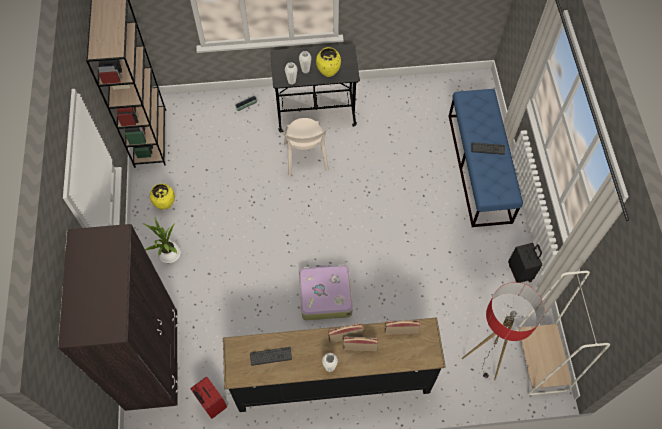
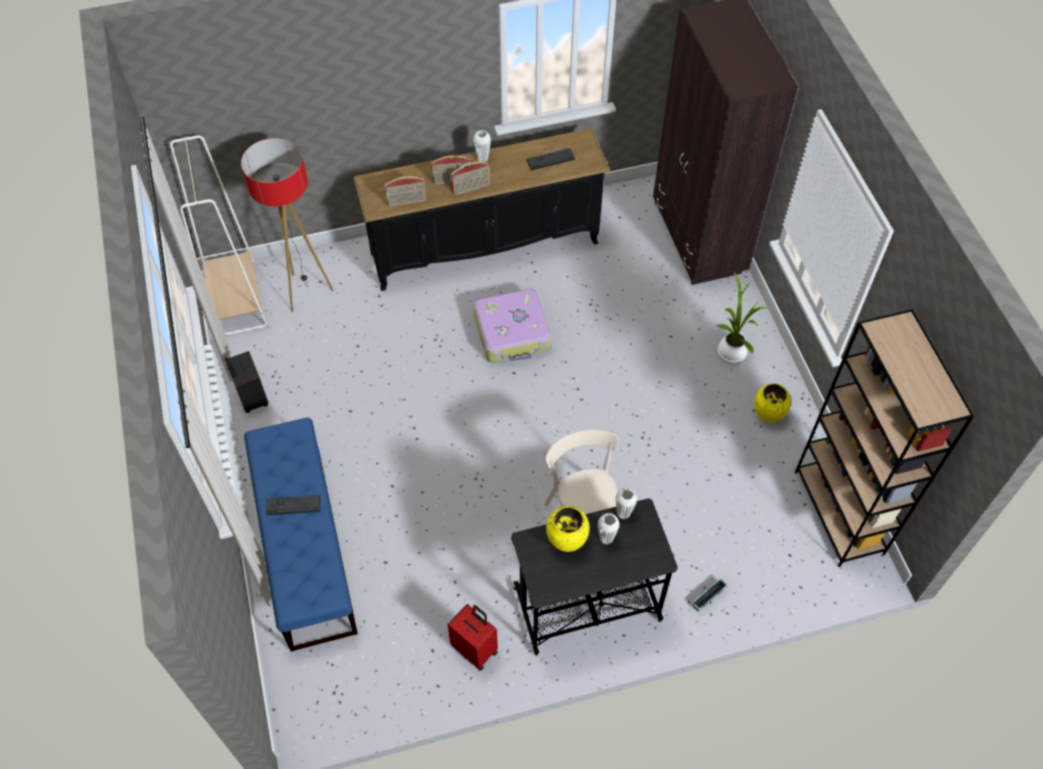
camera: 170 degrees right, 5 degrees down
red suitcase [190,376,227,419] -> red suitcase moved to [447,604,498,671]

